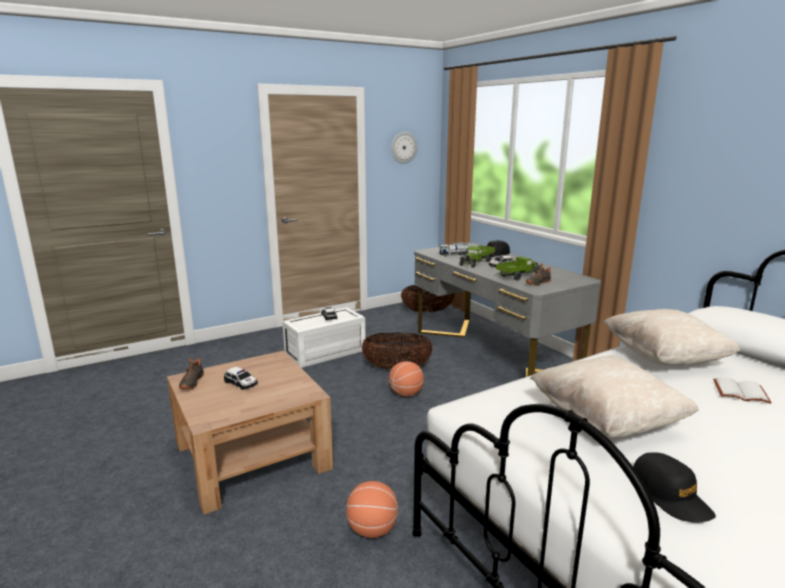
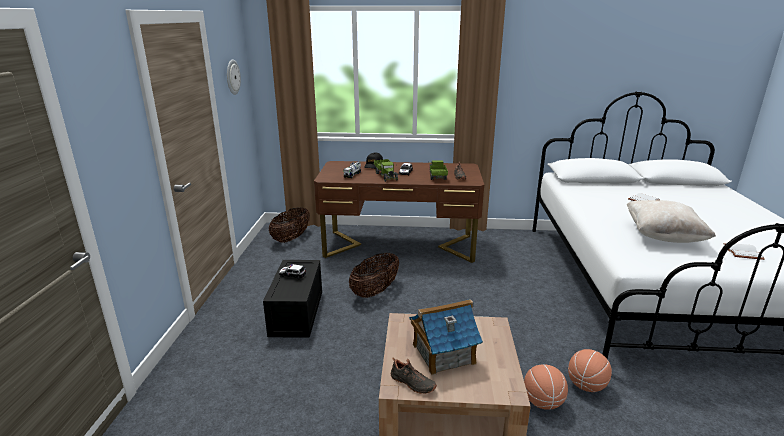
camera: 55 degrees left, 5 degrees up
toy car [224,366,258,390] -> toy house [409,299,483,375]
white storage box [282,307,365,368] -> black storage box [263,260,322,338]
basketball [389,361,424,397] -> basketball moved to [524,364,568,410]
grey desk [414,243,601,377] -> brown desk [314,161,484,263]
beige pillow [603,309,741,366] -> none
black cap [633,452,716,523] -> white book [723,243,765,260]

